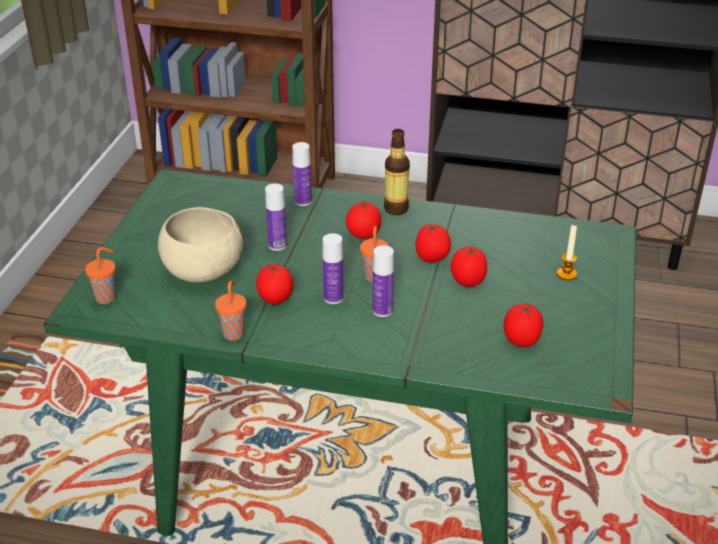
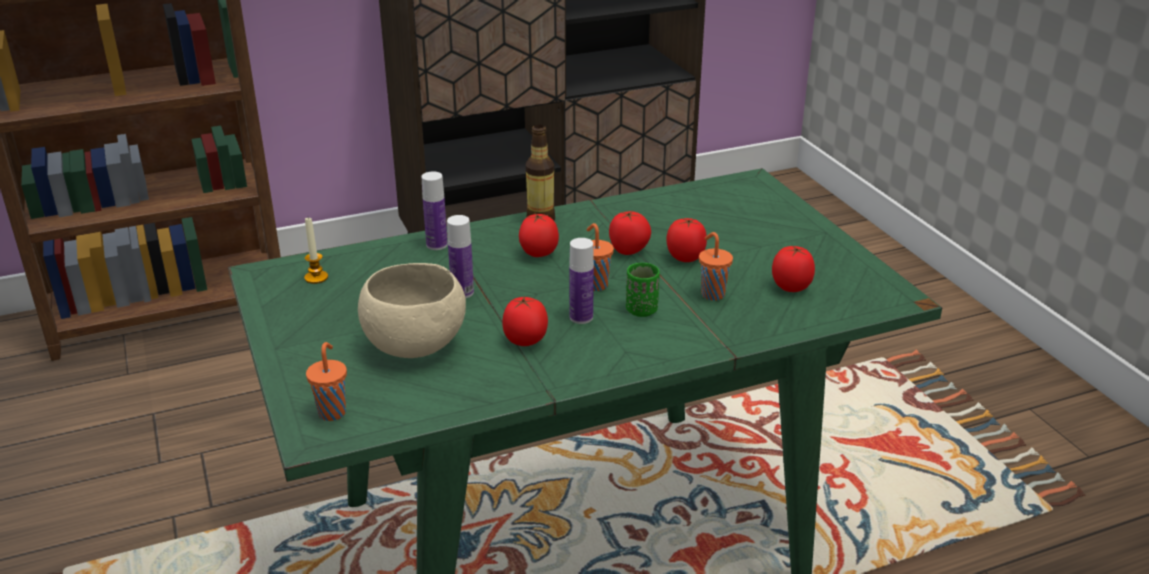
camera: 35 degrees left, 5 degrees down
orange cup [215,281,246,341] -> orange cup moved to [699,232,733,301]
bottle [373,245,394,317] -> green cup [626,263,660,317]
candle [557,224,577,280] -> candle moved to [304,218,328,284]

